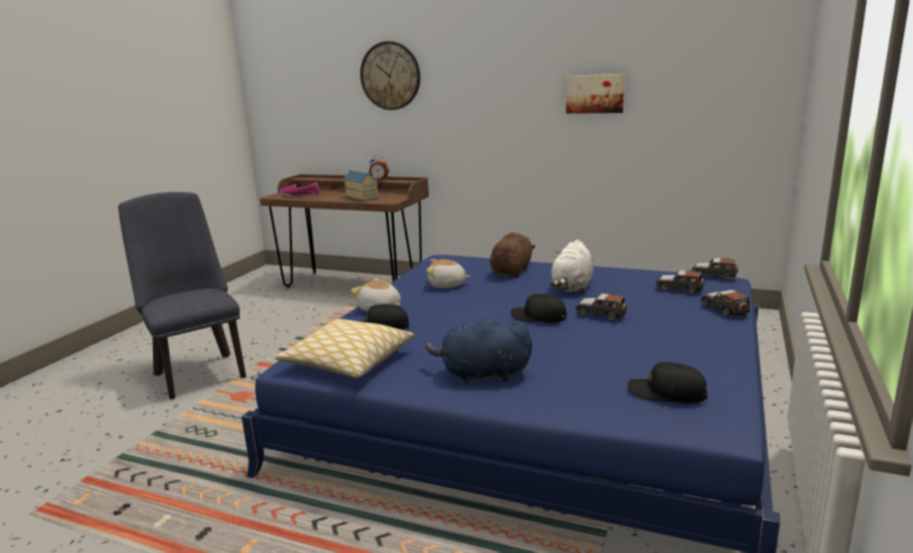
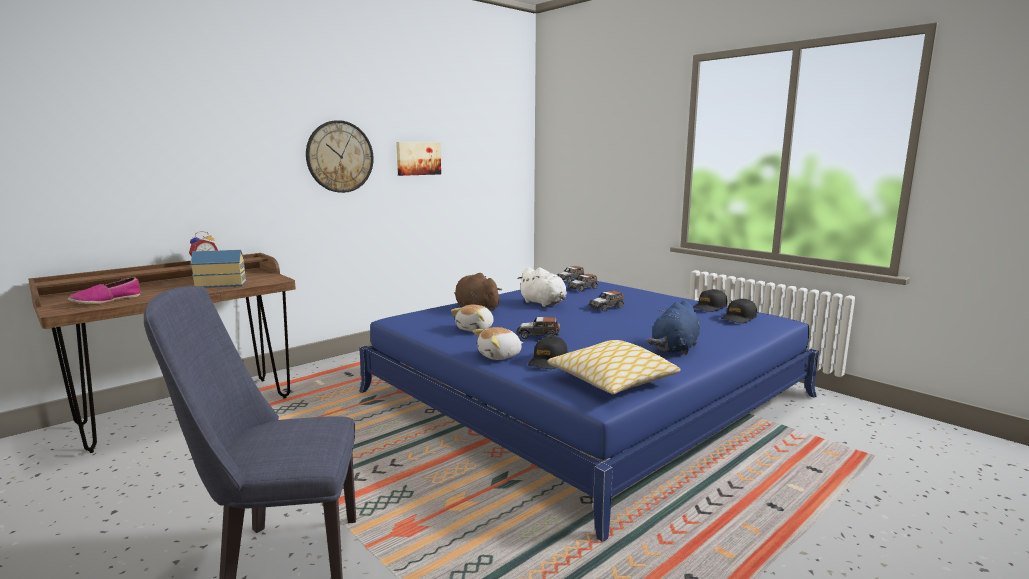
camera: 65 degrees left, 5 degrees down
wall clock [360,41,420,110] -> wall clock moved to [306,120,374,193]
black cap [511,294,566,323] -> black cap moved to [693,289,727,312]
toy car [701,290,750,317] -> toy car moved to [517,317,560,339]

